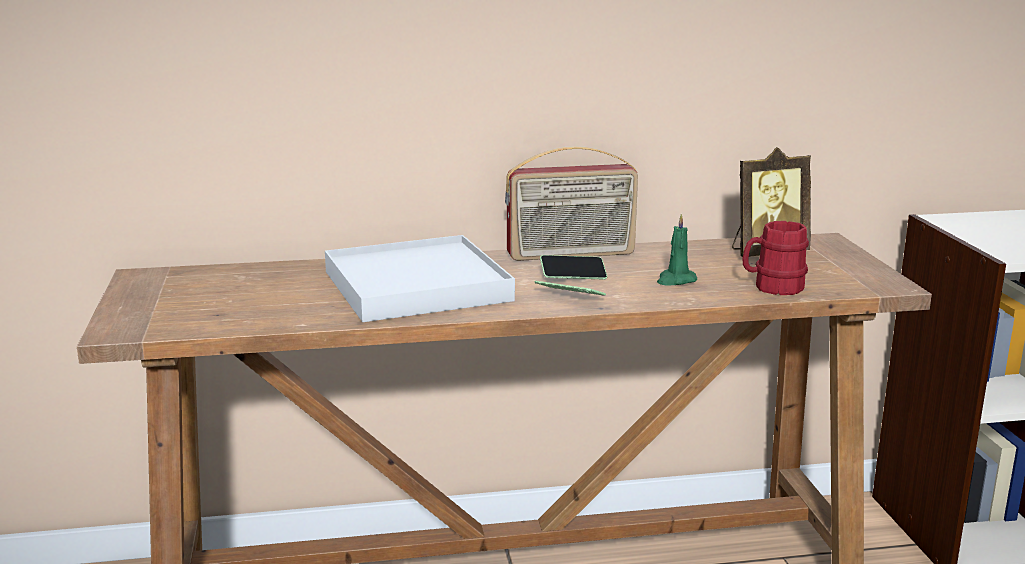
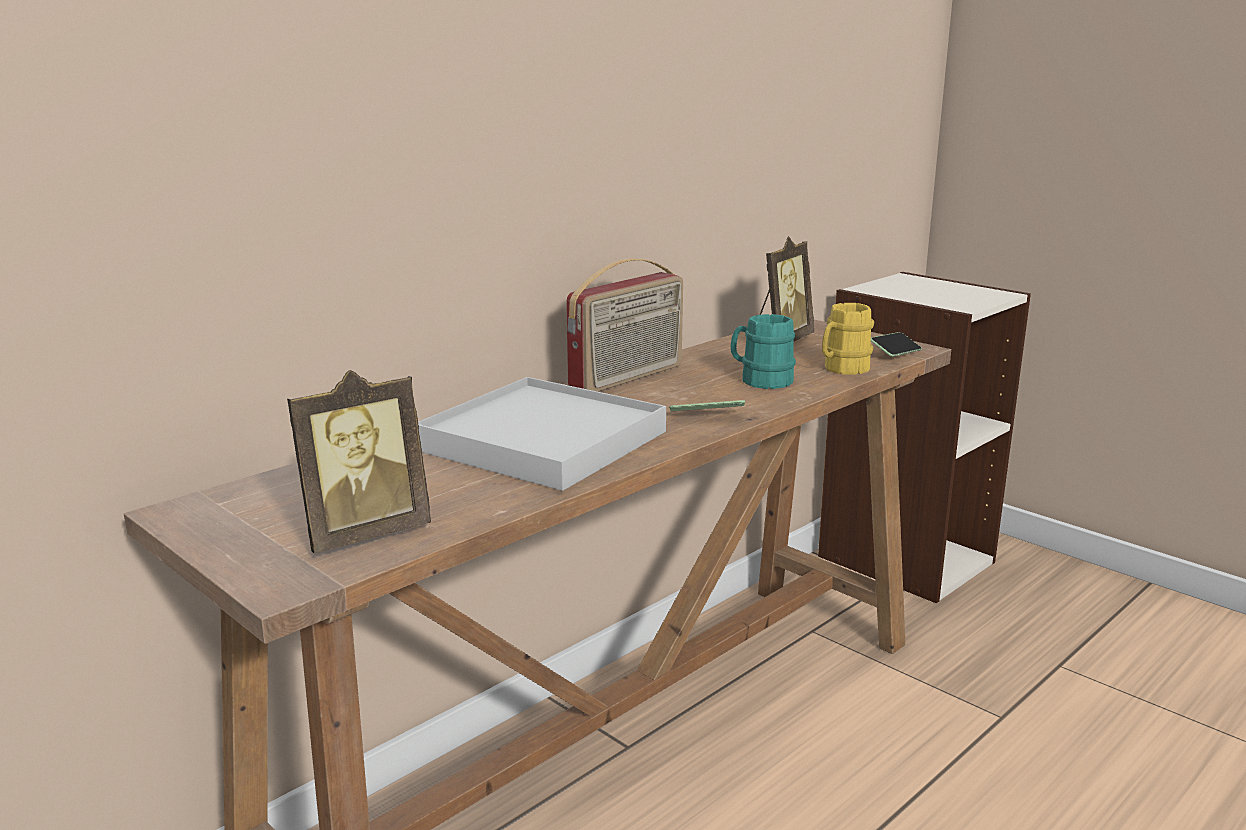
camera: 35 degrees left, 0 degrees up
phone [540,255,607,279] -> phone moved to [871,332,922,357]
green candle [657,214,697,286] -> turquoise mug [731,314,796,389]
red mug [742,221,809,295] -> yellow mug [822,303,874,374]
none -> picture frame [287,370,431,554]

